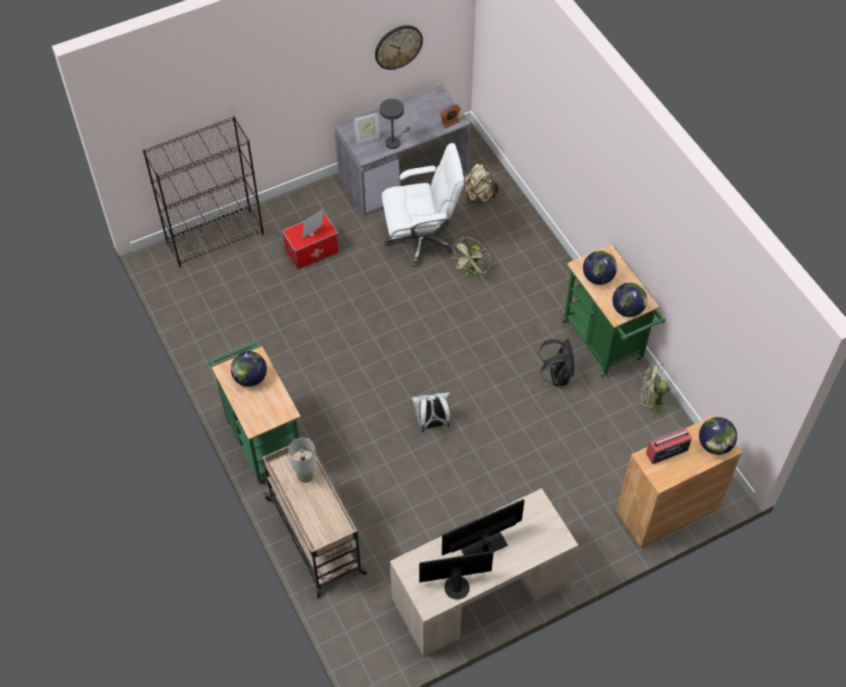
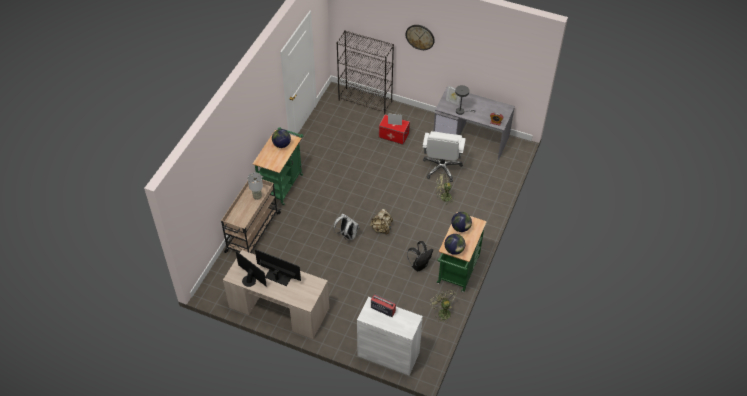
camera: 50 degrees right, 5 degrees down
wall clock [375,25,423,70] -> wall clock moved to [406,25,435,50]
white office chair [382,143,464,267] -> white office chair turned 60 degrees clockwise [423,131,466,182]
beige backpack [464,164,498,203] -> beige backpack moved to [370,209,393,235]
brown cabinet [616,415,742,548] -> white cabinet [357,297,423,376]
globe [699,417,737,455] -> none

